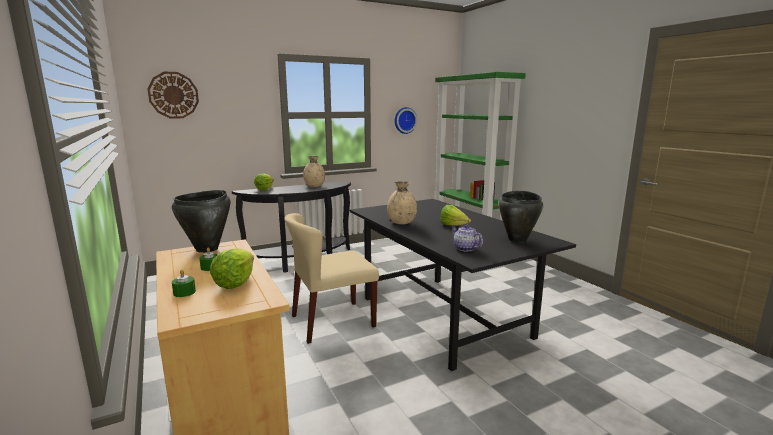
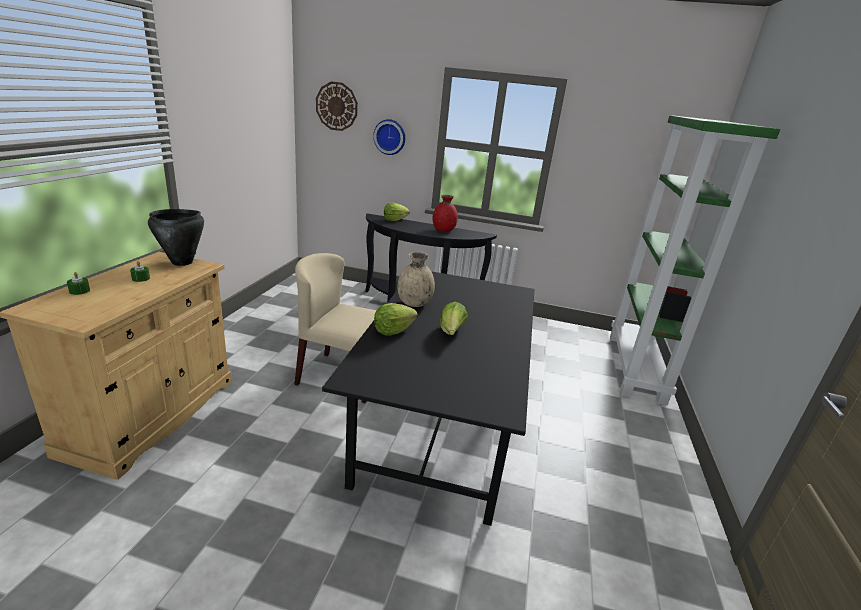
camera: 40 degrees right, 10 degrees up
lettuce [210,249,254,289] -> lettuce moved to [374,303,418,335]
beige vase [303,156,325,187] -> red vase [433,195,458,232]
wall clock [395,107,417,134] -> wall clock moved to [373,119,405,155]
teapot [452,225,483,251] -> none
black cooking pot [498,191,543,243] -> none

